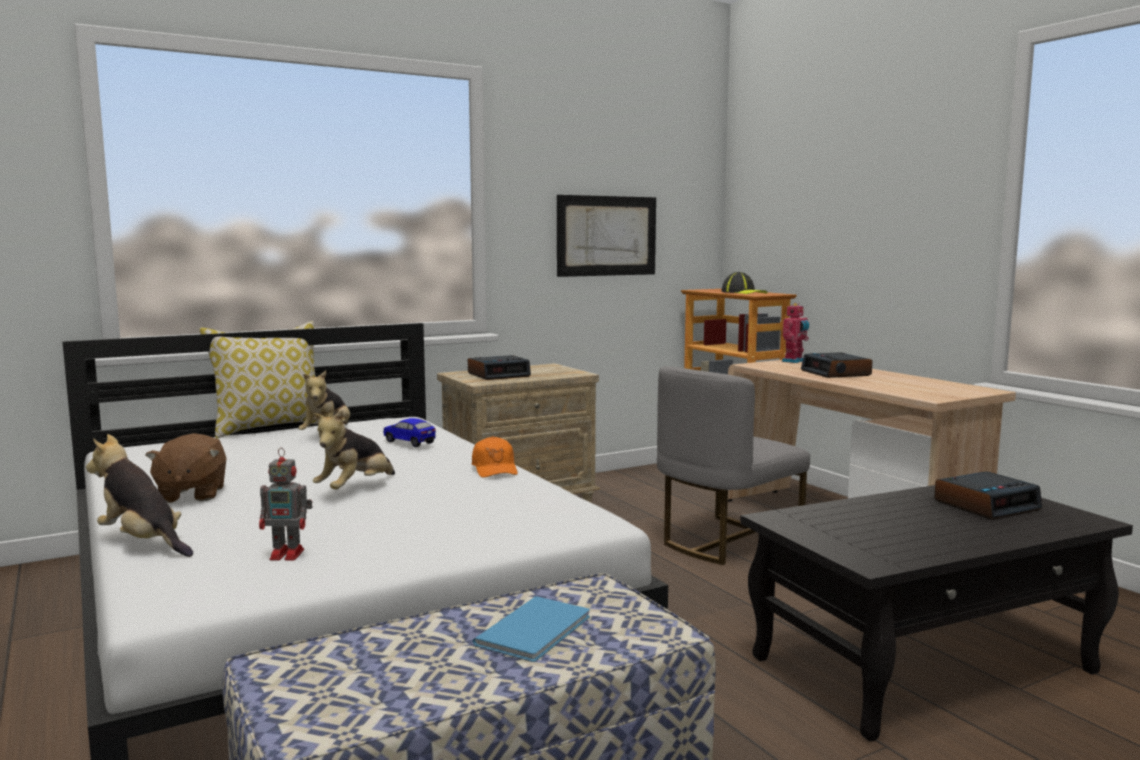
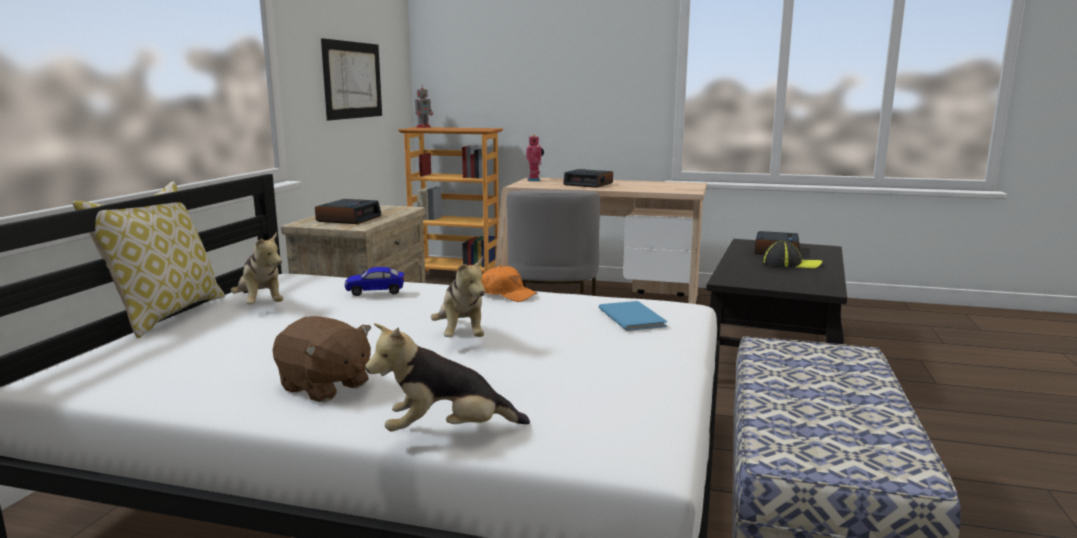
camera: 45 degrees left, 5 degrees up
toy robot [259,447,313,560] -> toy robot moved to [415,84,433,128]
blue book [473,596,590,662] -> blue book moved to [598,301,667,331]
cap [721,272,768,294] -> cap moved to [762,240,822,269]

